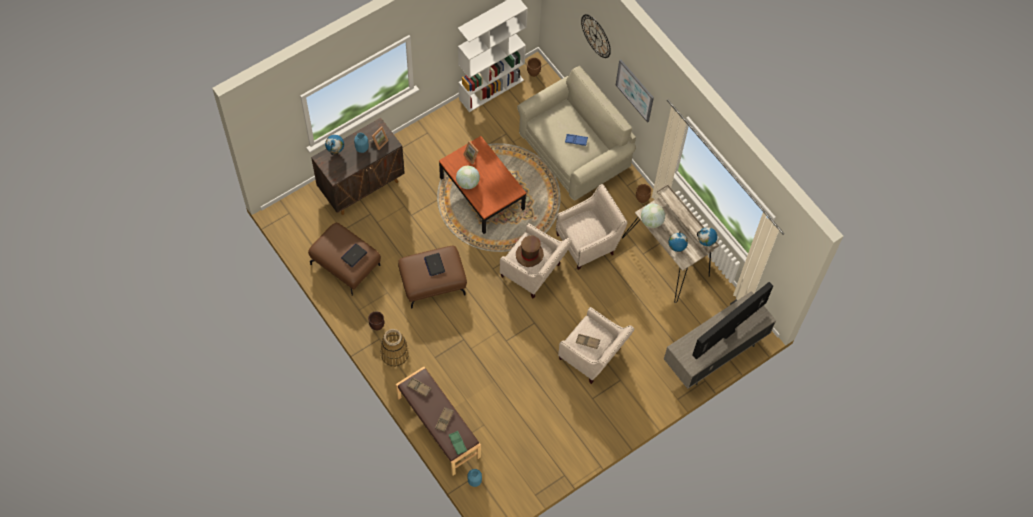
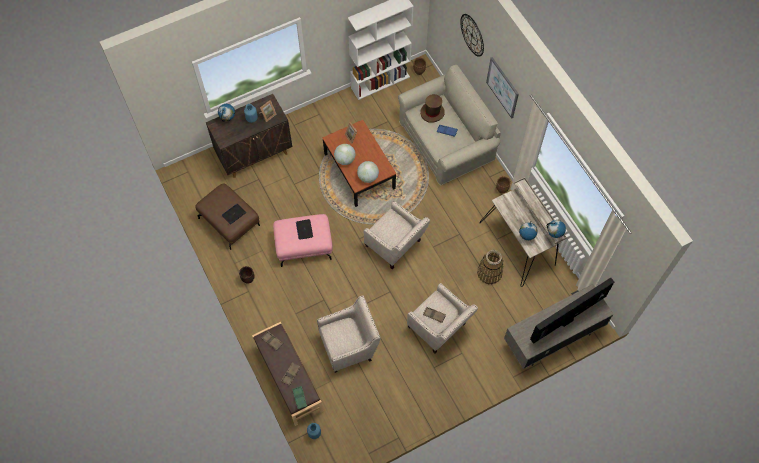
camera: 10 degrees right, 0 degrees up
basket [381,329,409,367] -> basket moved to [477,250,504,284]
brown ottoman [398,246,467,309] -> pink ottoman [273,214,333,267]
brown hat [516,236,544,267] -> brown hat moved to [420,94,444,123]
beige armchair [556,184,627,270] -> beige armchair moved to [317,295,381,373]
globe [641,204,665,228] -> globe moved to [357,161,379,183]

